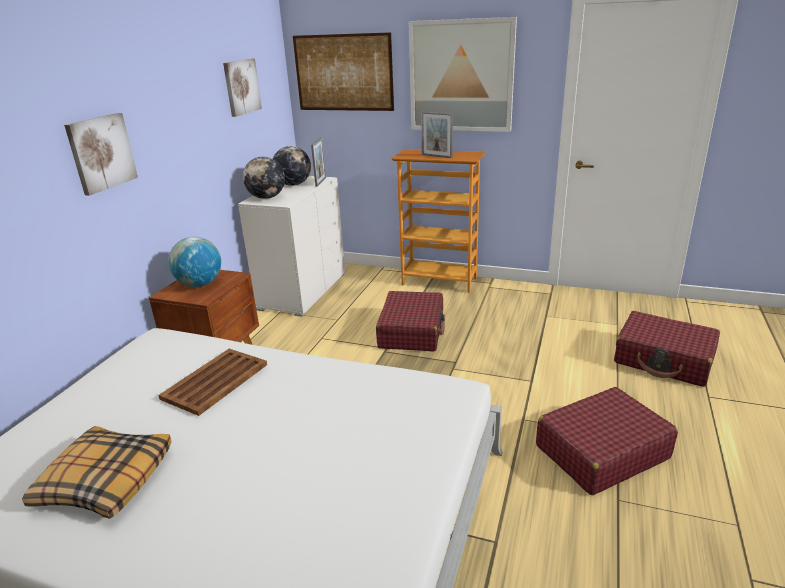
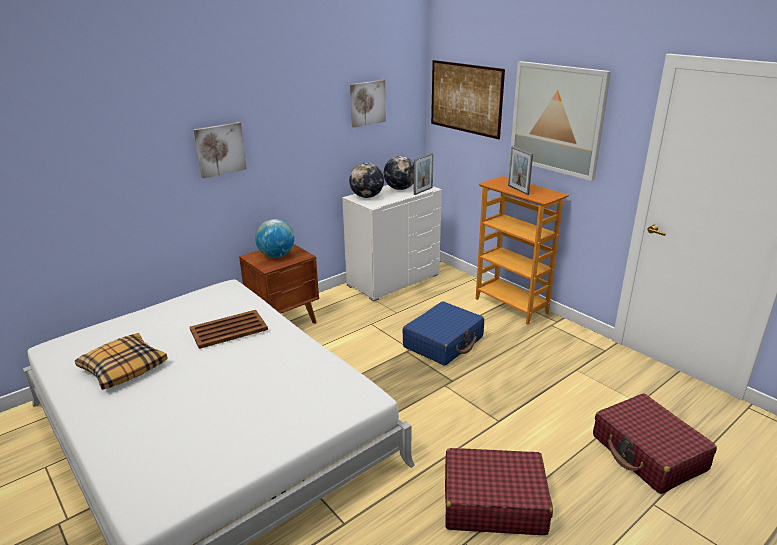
camera: 30 degrees right, 0 degrees up
red suitcase [376,291,445,351] -> blue suitcase [402,301,484,366]

